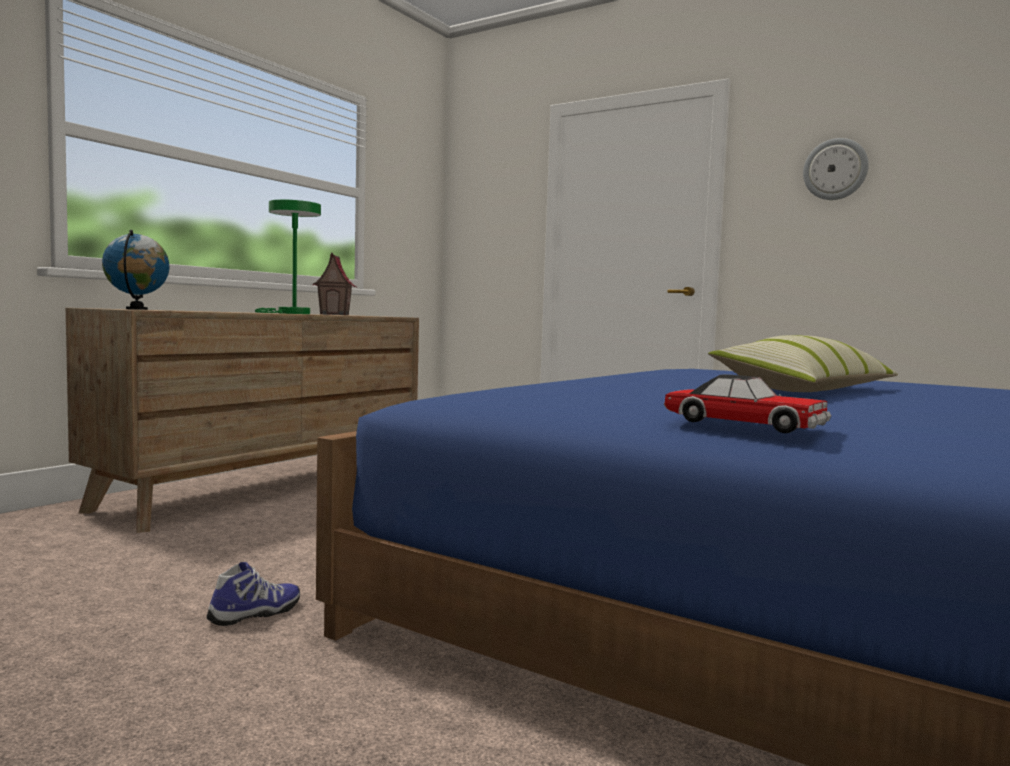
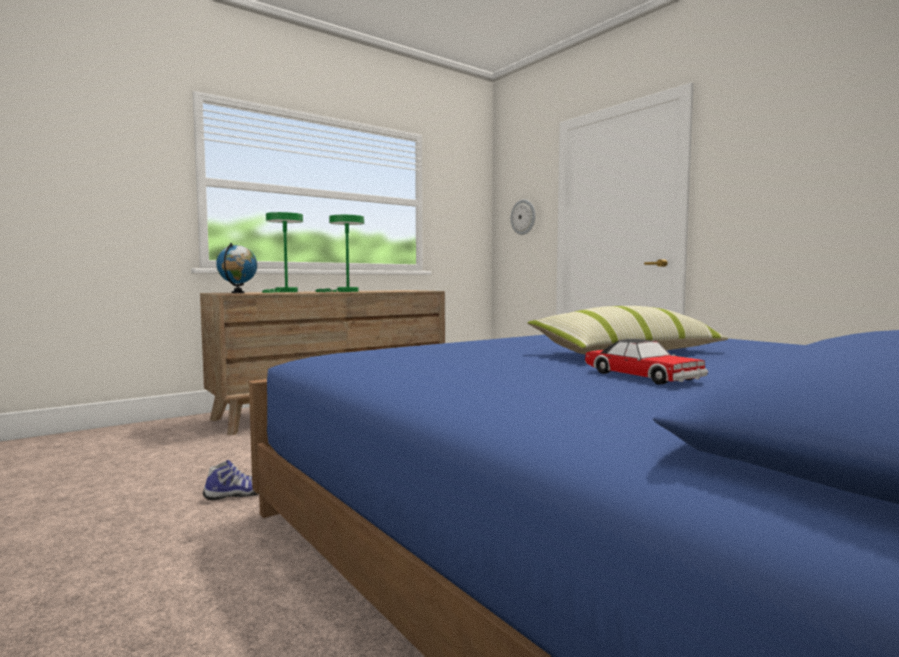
camera: 20 degrees right, 0 degrees up
toy house [312,252,356,315] -> none
toy car [664,374,831,433] -> toy car moved to [585,339,708,385]
wall clock [803,138,869,200] -> wall clock moved to [511,199,536,235]
none -> green table lamp [262,212,303,293]

